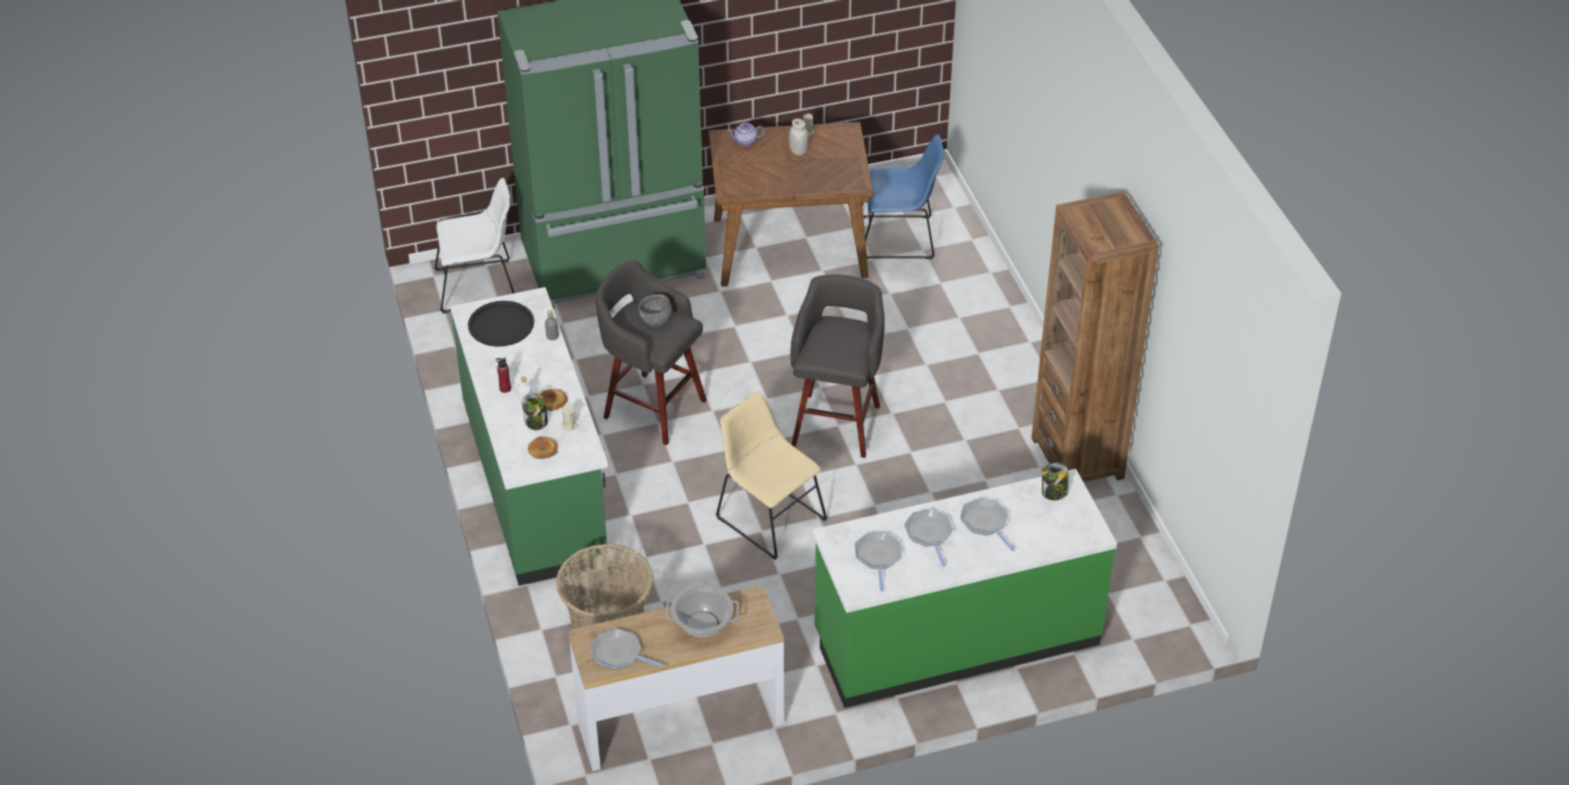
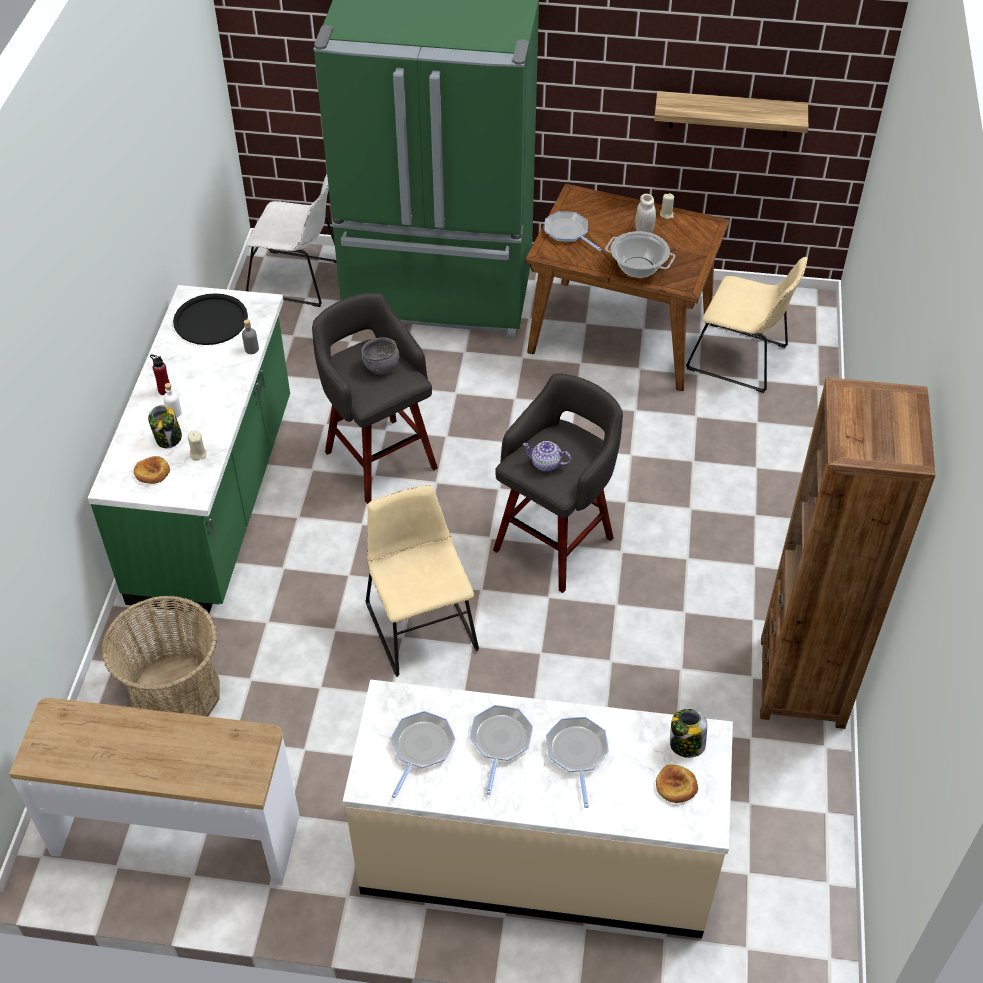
camera: 25 degrees right, 5 degrees up
bread [540,389,568,411] -> bread moved to [656,764,698,803]
frying pan [590,628,666,670] -> frying pan moved to [544,211,602,251]
cooking pot [665,585,739,637] -> cooking pot moved to [605,231,675,278]
teapot [727,123,765,146] -> teapot moved to [523,441,571,472]
green counter [813,469,1117,708] -> beige counter [343,680,733,938]
blue chair [862,134,944,259] -> beige chair [686,257,807,393]
none -> shelf [654,91,808,137]

